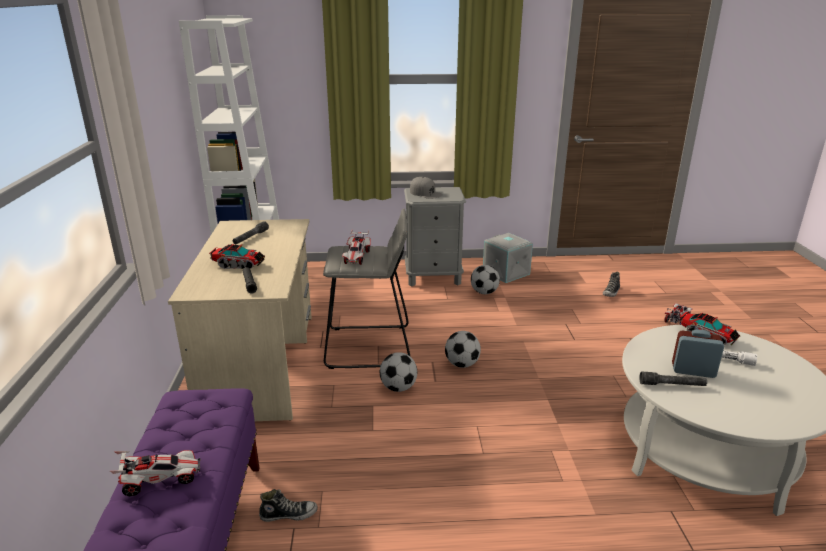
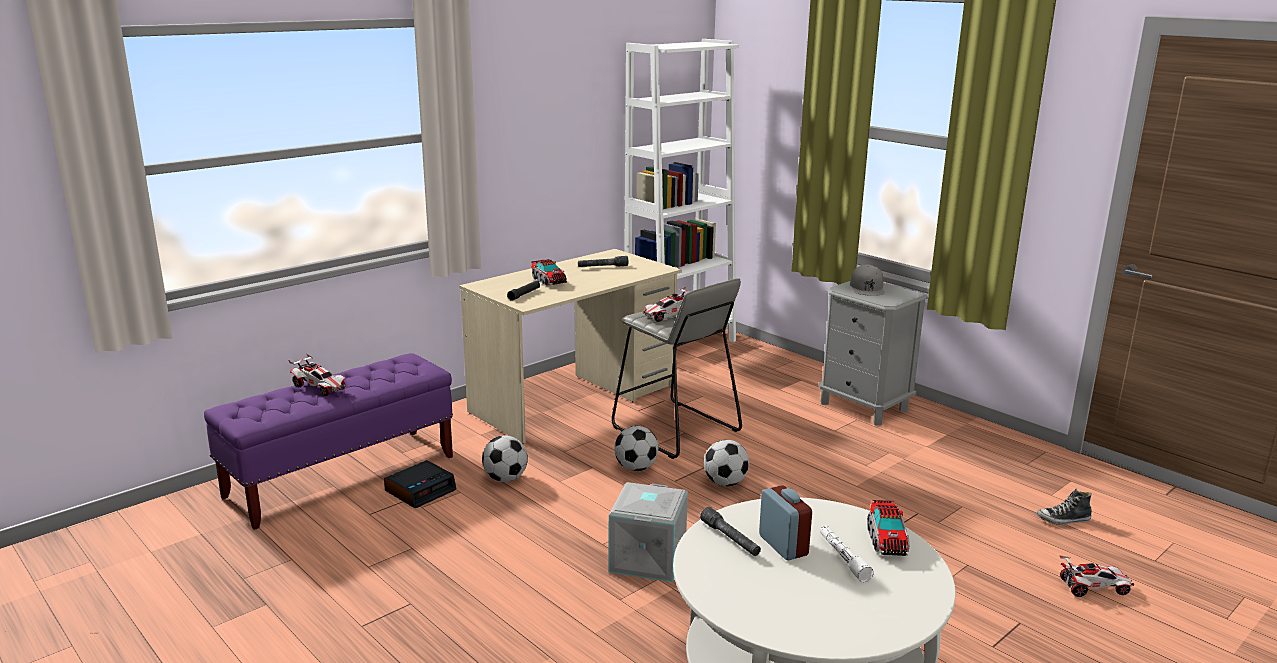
camera: 50 degrees right, 5 degrees down
shoe [259,489,318,522] -> alarm clock [384,460,456,508]
football [471,265,500,294] -> football moved to [482,435,528,482]
grey storage box [483,233,533,283] -> grey storage box moved to [609,482,688,582]

